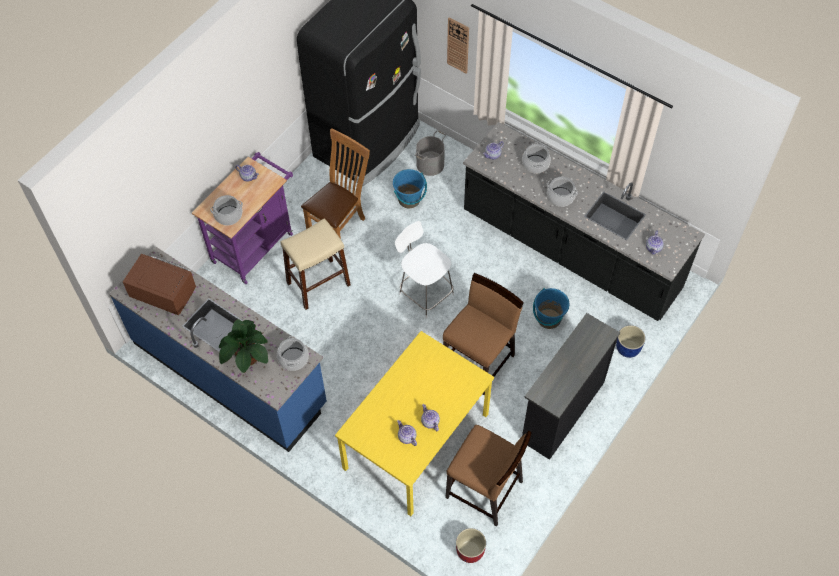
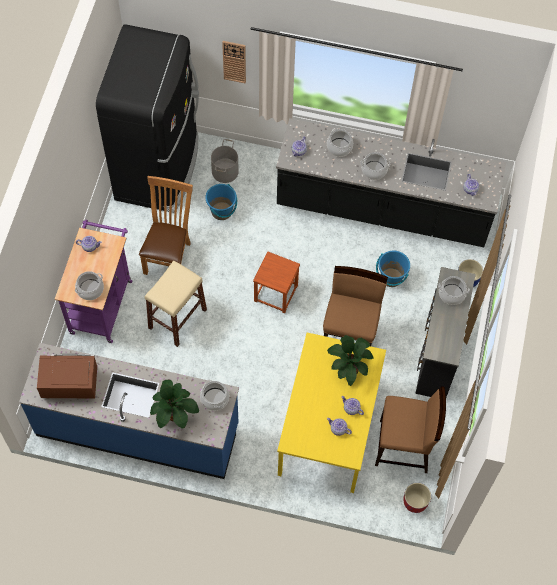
camera: 25 degrees left, 5 degrees up
white chair [395,221,454,319] -> brown stool [253,251,300,313]
none -> potted plant [327,335,374,386]
none -> cooking pot [438,276,470,305]

